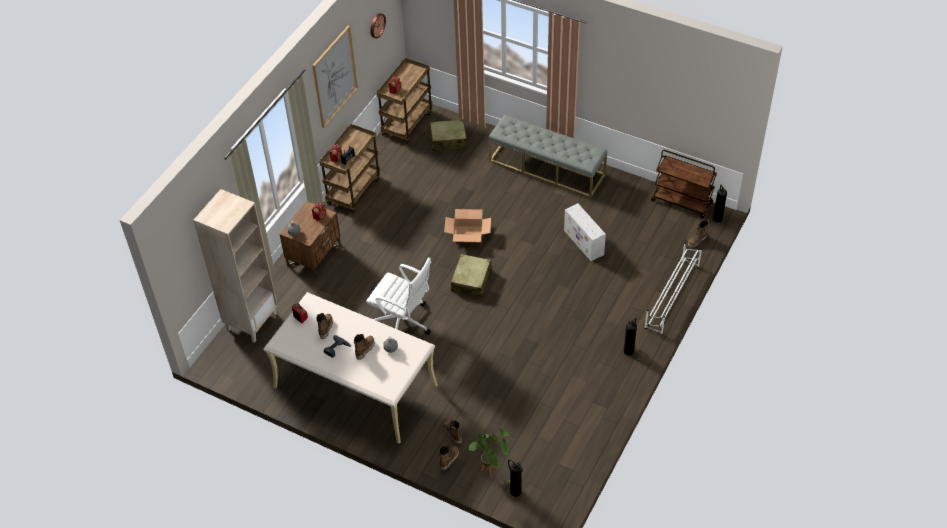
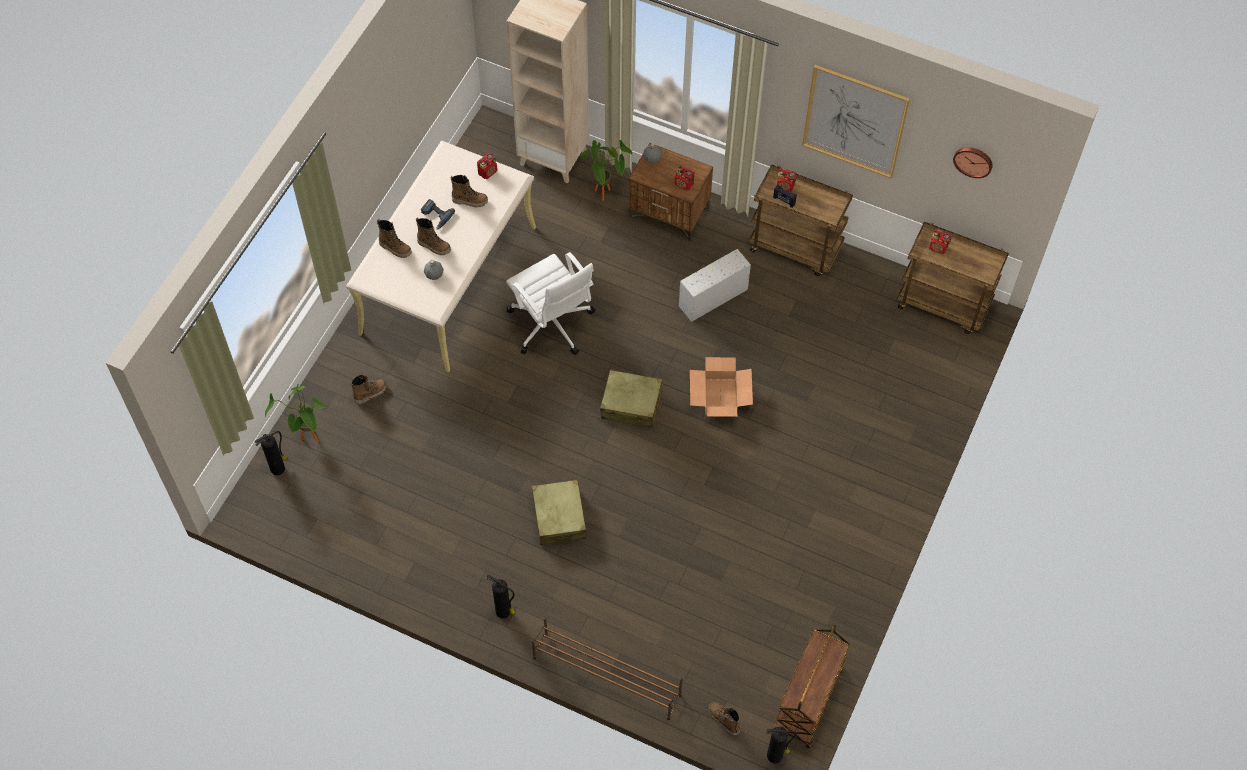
camera: 85 degrees right, 10 degrees up
white office chair [366,257,432,335] -> white office chair turned 60 degrees counterclockwise [506,252,595,355]
beige suitcase [428,119,467,151] -> beige suitcase moved to [532,480,587,545]
boot [439,445,459,470] -> boot moved to [377,219,412,258]
grey bench [489,115,607,198] -> none
white storage box [564,203,606,261] -> white storage box moved to [679,249,751,322]
white shoe rack [644,243,702,335] -> brown shoe rack [532,618,683,720]
none -> potted plant [580,140,633,201]

